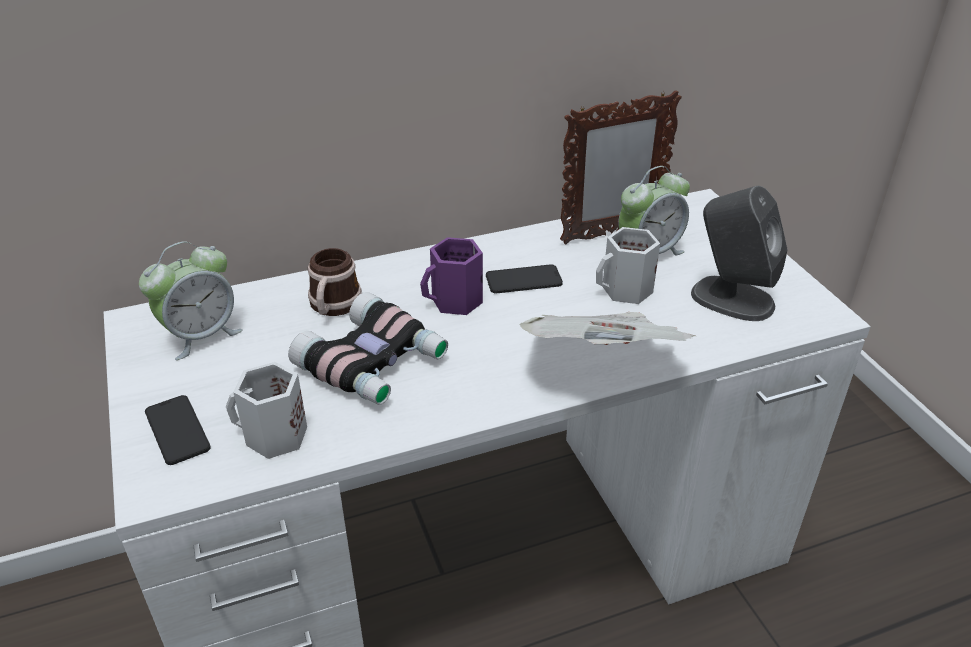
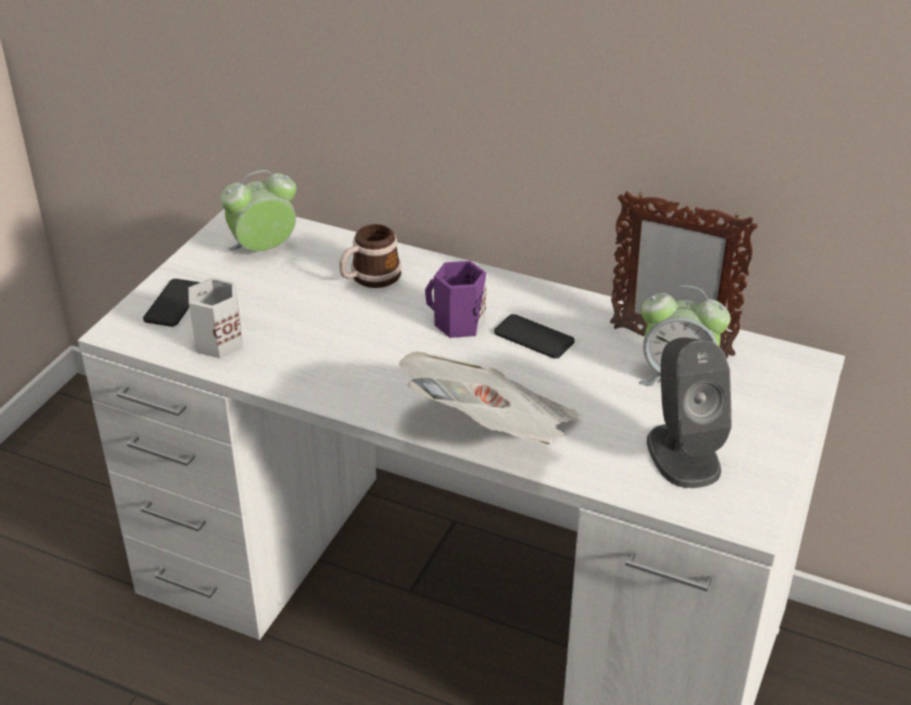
camera: 45 degrees right, 0 degrees up
alarm clock [139,241,243,360] -> alarm clock turned 150 degrees clockwise [220,170,296,252]
binoculars [288,292,448,405] -> none
white mug [596,227,660,304] -> none

